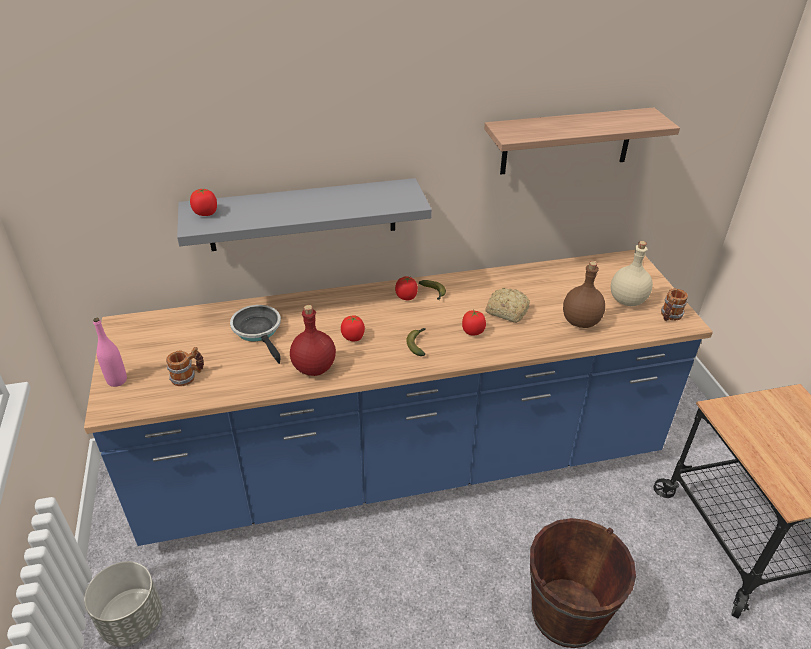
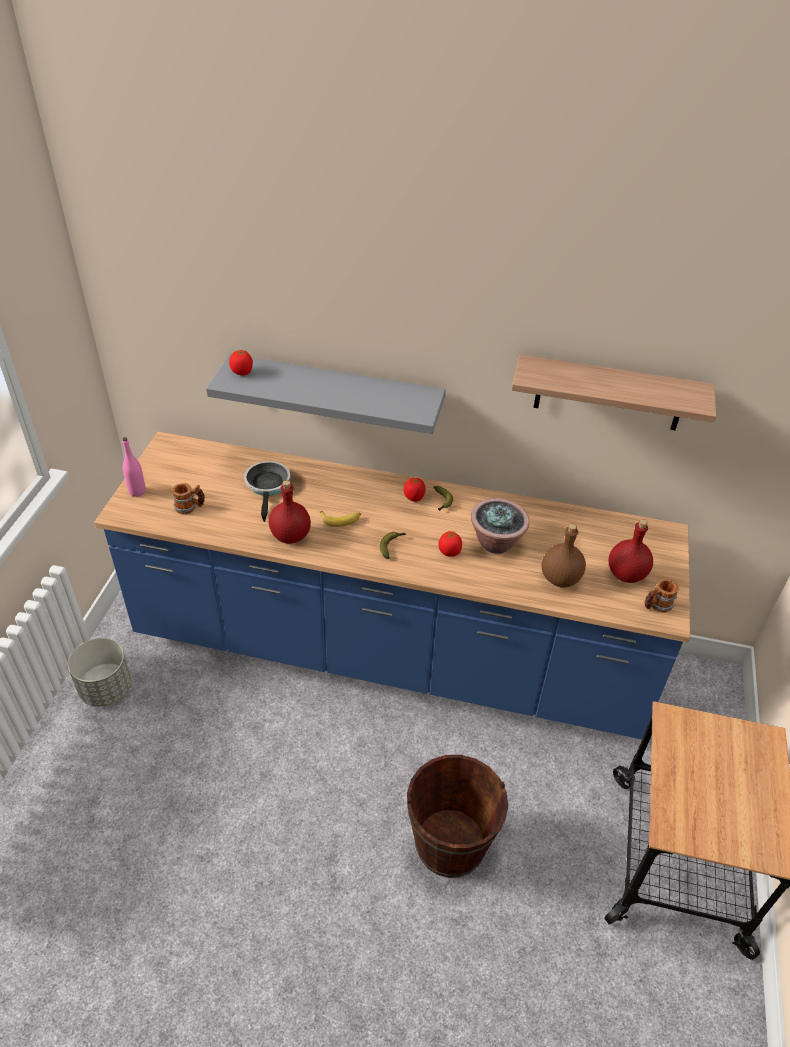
camera: 25 degrees right, 5 degrees up
tomato [341,315,365,342] -> banana [319,511,361,527]
bread [485,288,530,323] -> potted plant [471,498,529,554]
beige bottle [611,241,653,306] -> red bottle [609,519,653,583]

